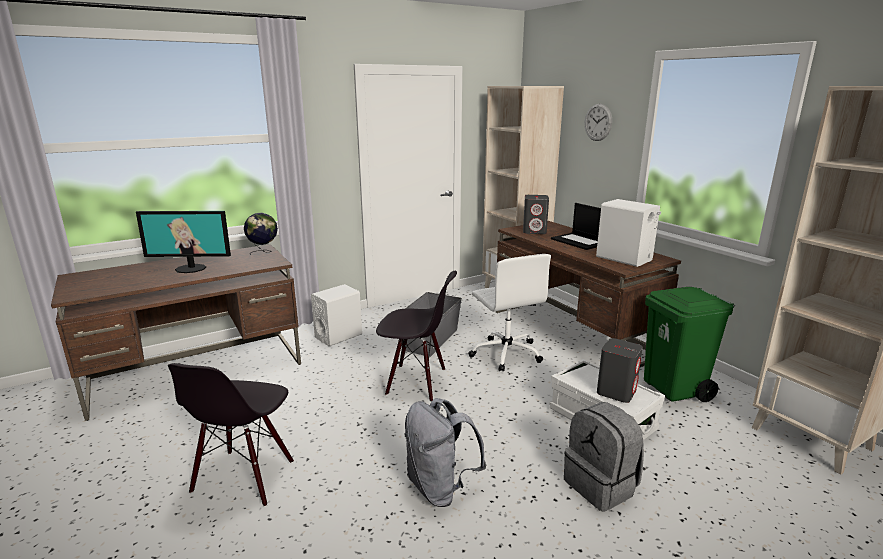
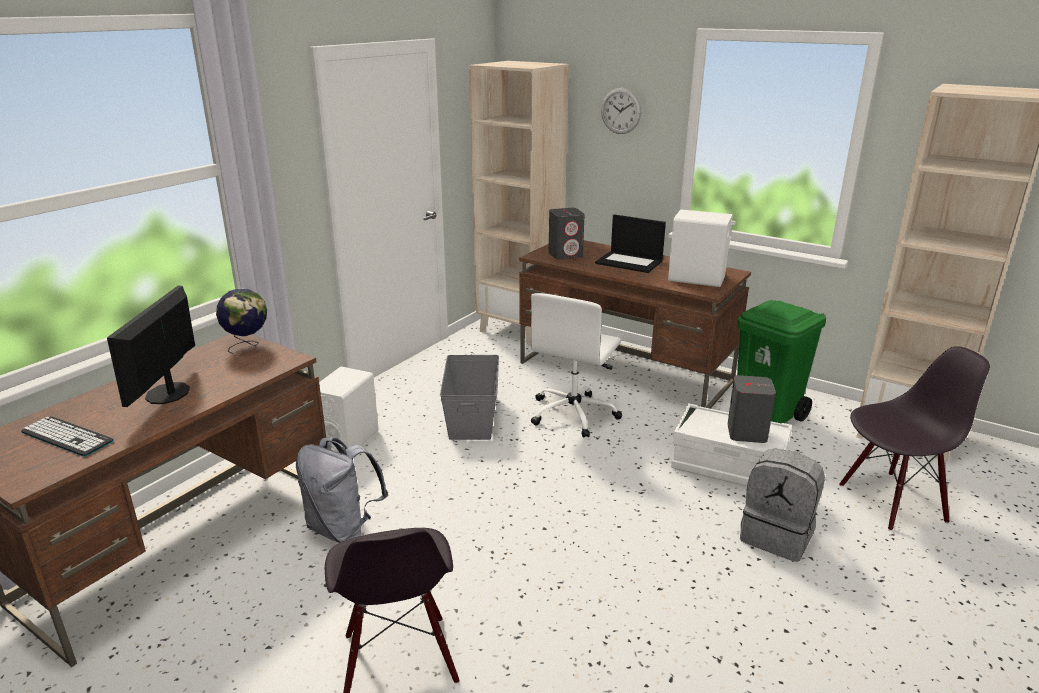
camera: 25 degrees left, 5 degrees up
monitor [136,211,231,273] -> monitor turned 120 degrees clockwise [107,286,195,407]
black chair [376,270,457,402] -> black chair moved to [839,346,990,531]
grey backpack [404,398,486,507] -> grey backpack moved to [296,437,388,543]
white office chair [468,254,551,372] -> white office chair turned 75 degrees clockwise [531,293,622,438]
none -> keyboard [21,416,113,457]

